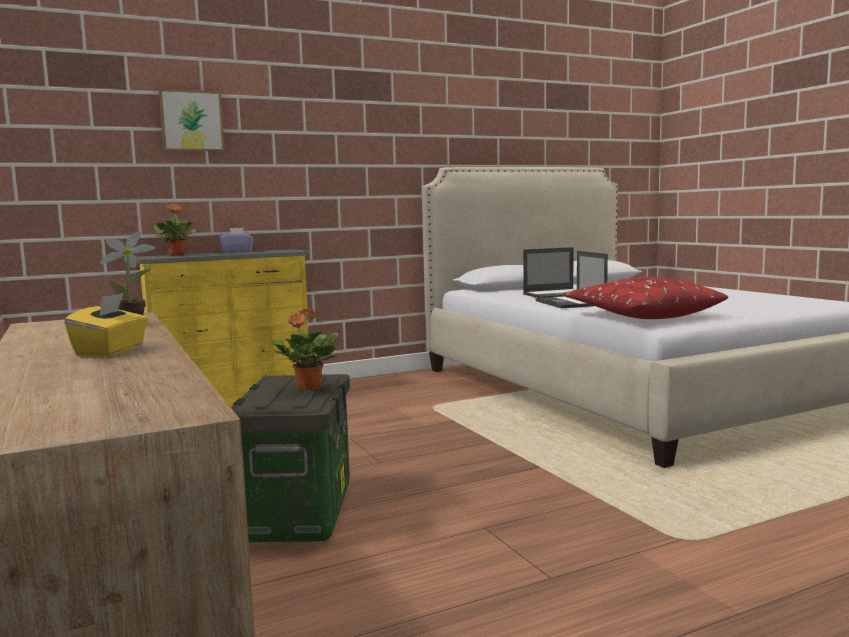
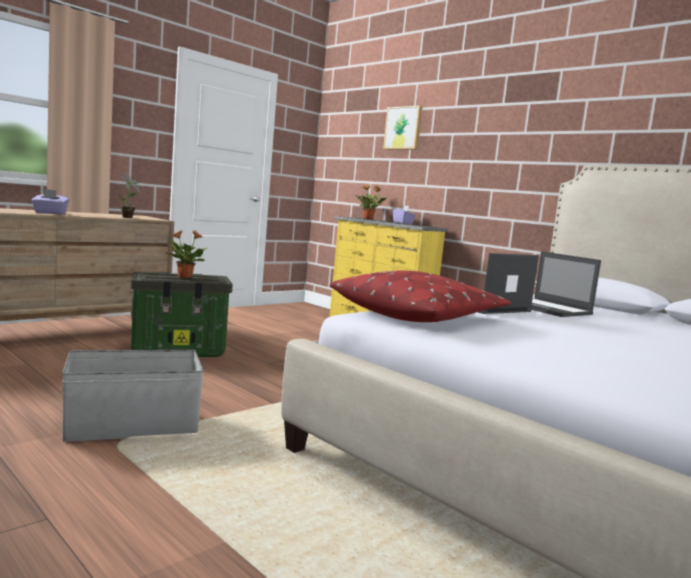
camera: 70 degrees right, 0 degrees up
yellow tissue box [64,293,148,357] -> purple tissue box [31,189,69,214]
none -> grey storage box [62,350,204,442]

